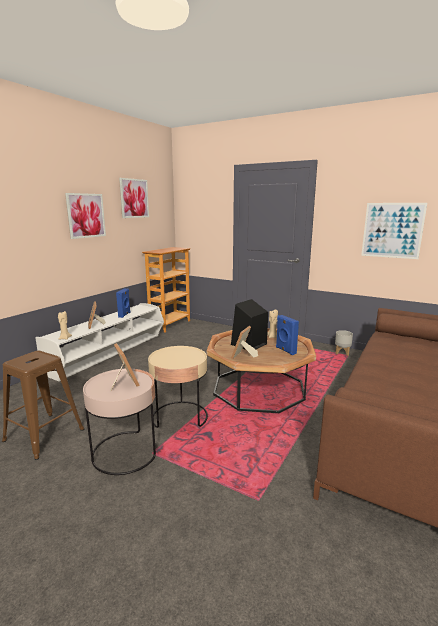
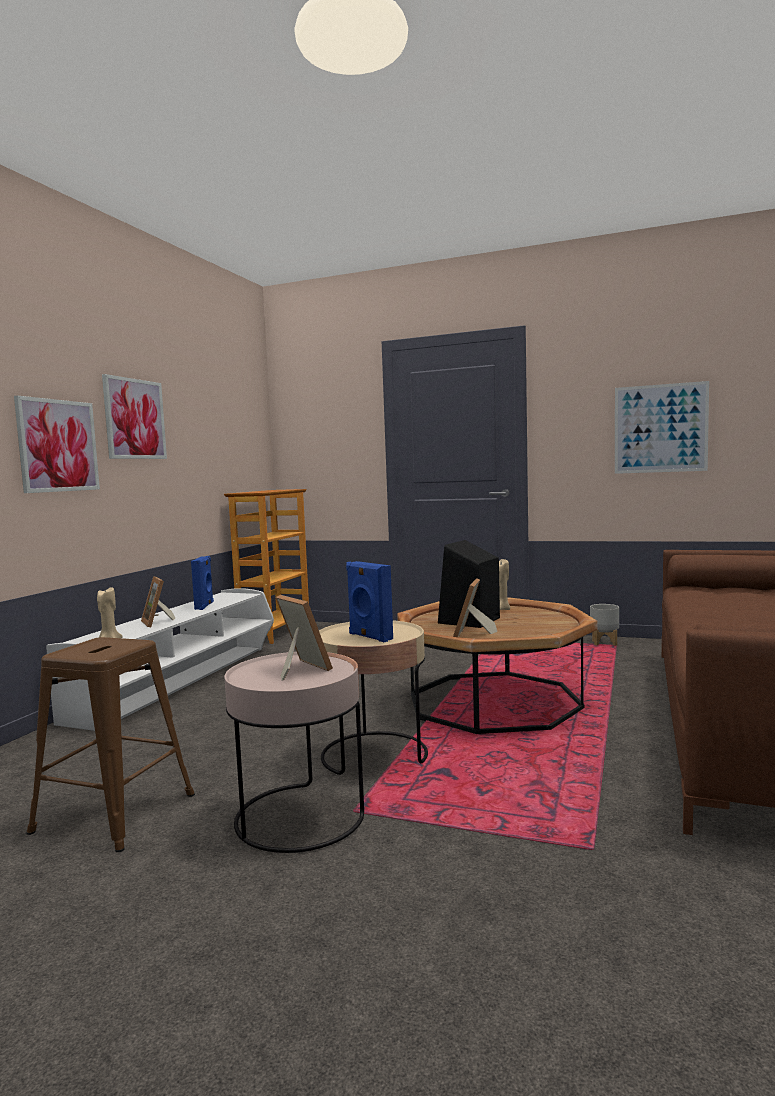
camera: 10 degrees left, 10 degrees down
picture [119,178,149,218] -> picture moved to [14,395,100,493]
blue speaker [276,315,299,355] -> blue speaker moved to [346,561,393,642]

